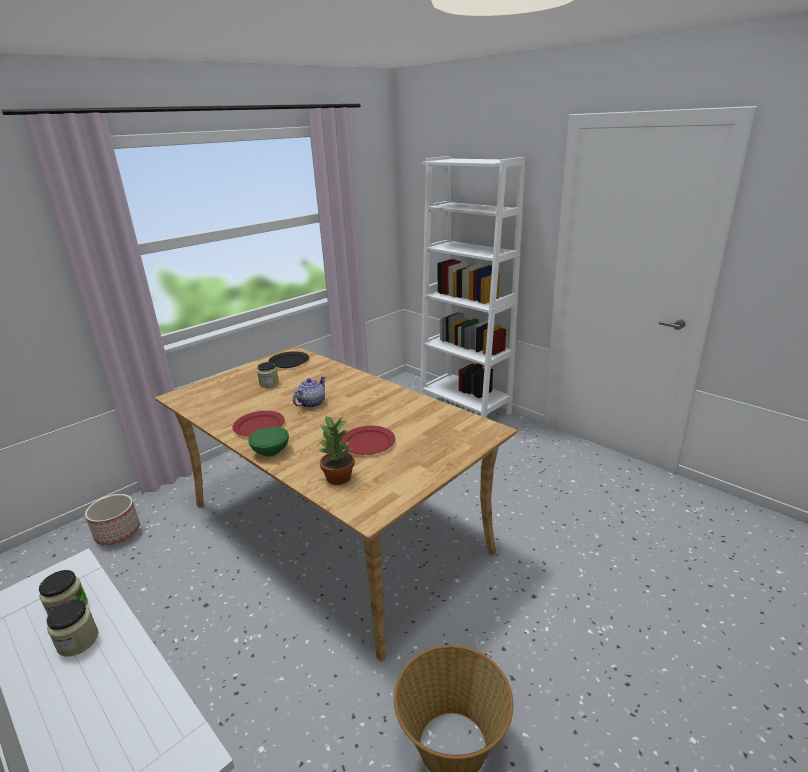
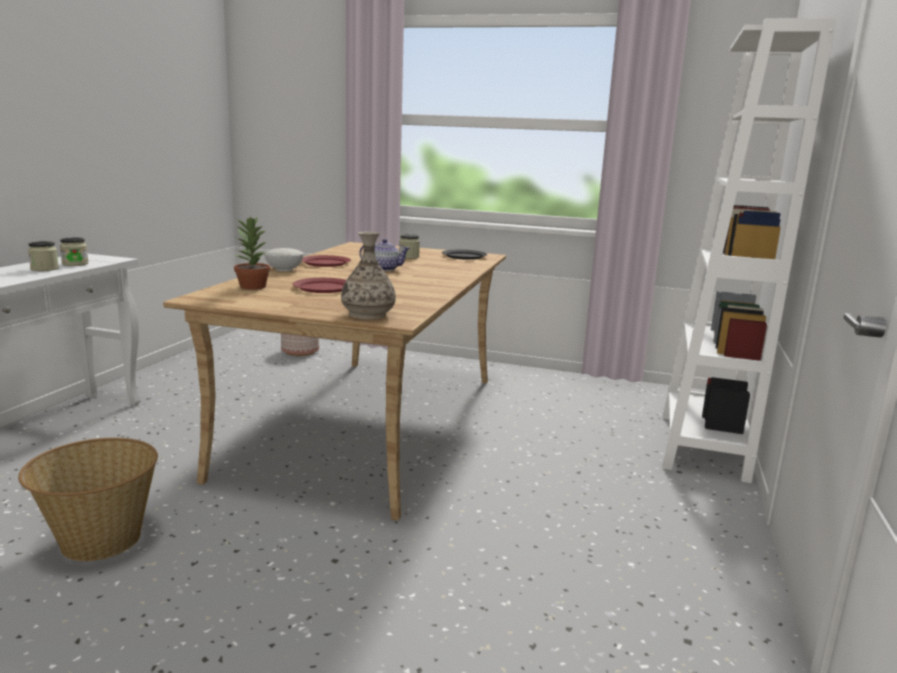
camera: 60 degrees right, 10 degrees down
green bowl [248,427,289,456] -> white bowl [264,248,304,271]
none -> vase [341,232,396,320]

